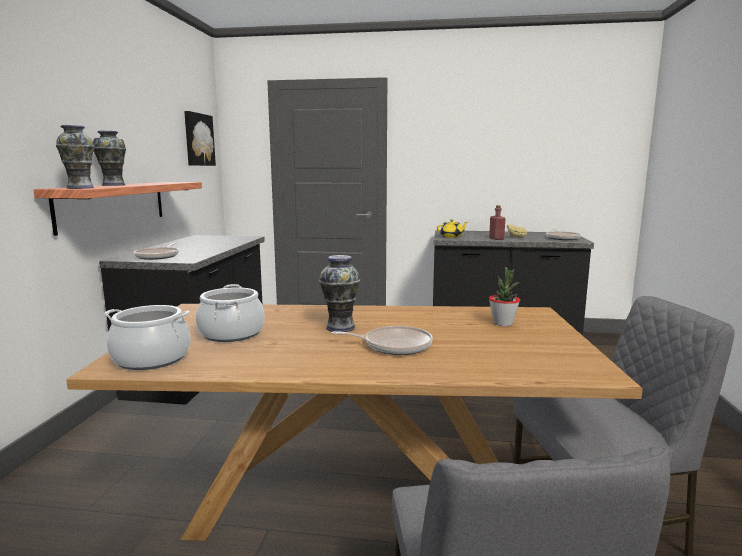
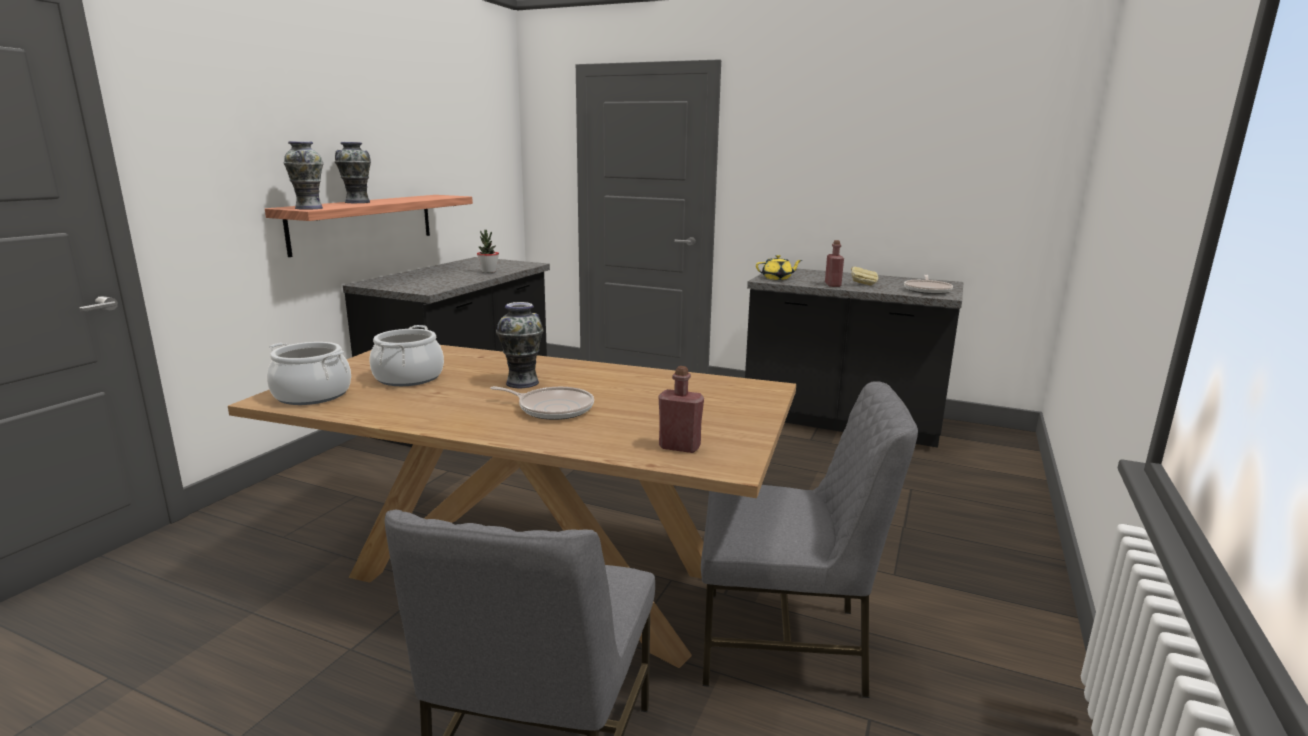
camera: 15 degrees right, 5 degrees up
frying pan [134,243,179,260] -> none
picture [184,111,216,166] -> none
potted plant [489,267,520,326] -> potted plant moved to [477,230,499,273]
none -> red bottle [658,366,704,453]

